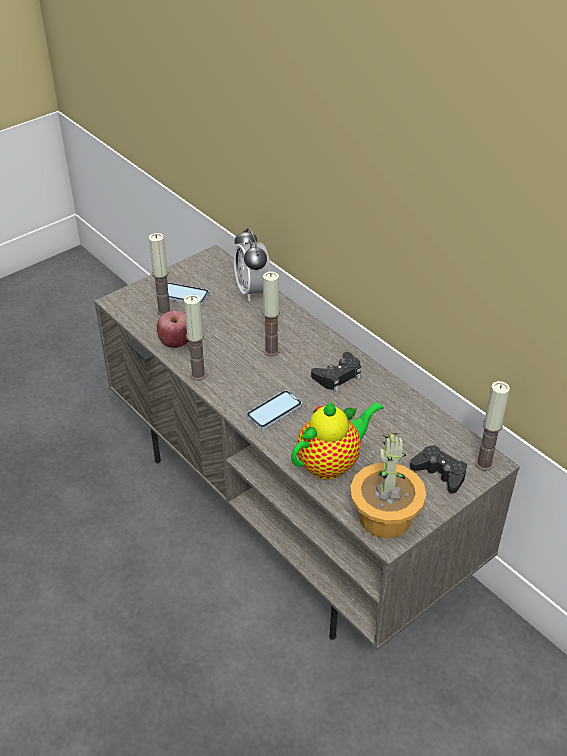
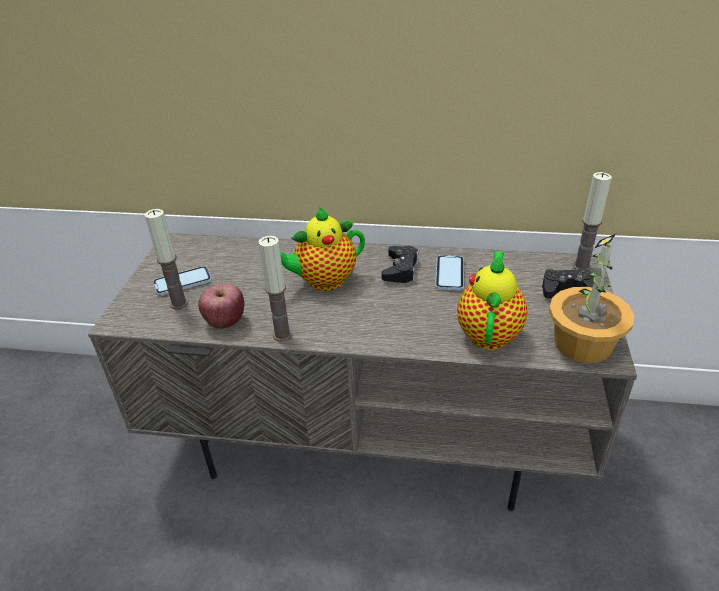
camera: 40 degrees left, 5 degrees down
alarm clock [234,228,271,301] -> none
phone [246,390,302,429] -> phone moved to [435,255,464,290]
candle [263,271,280,356] -> teapot [280,206,365,291]

